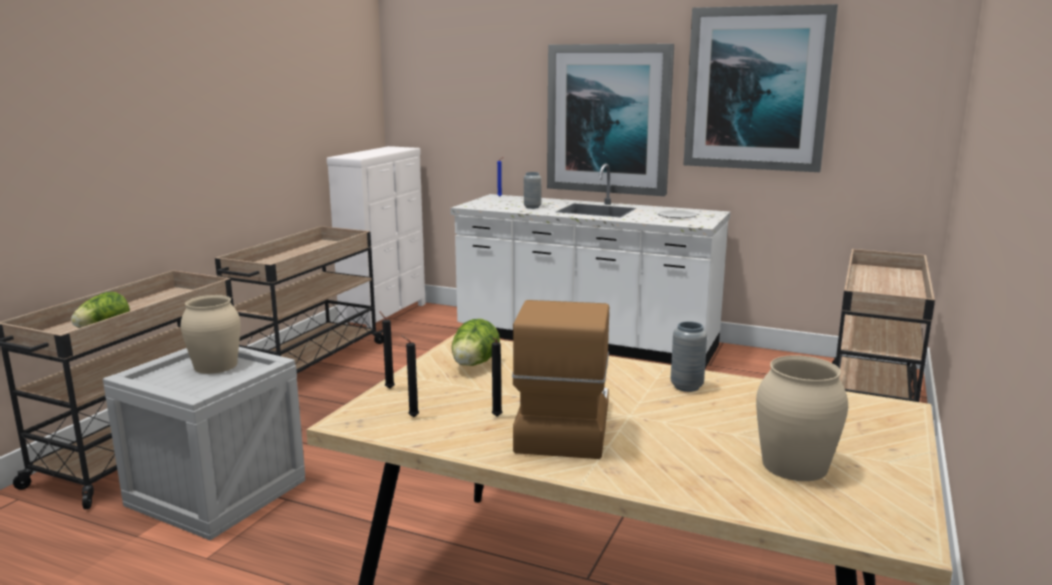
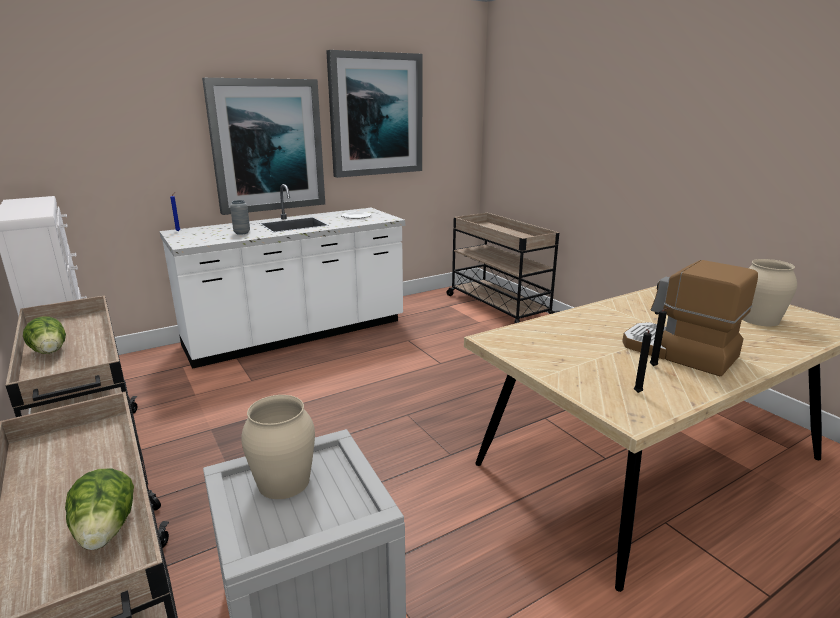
camera: 55 degrees left, 5 degrees up
black candle [380,312,395,389] -> none
lettuce [452,319,500,366] -> lettuce moved to [23,316,66,354]
grey vase [671,321,707,392] -> none

